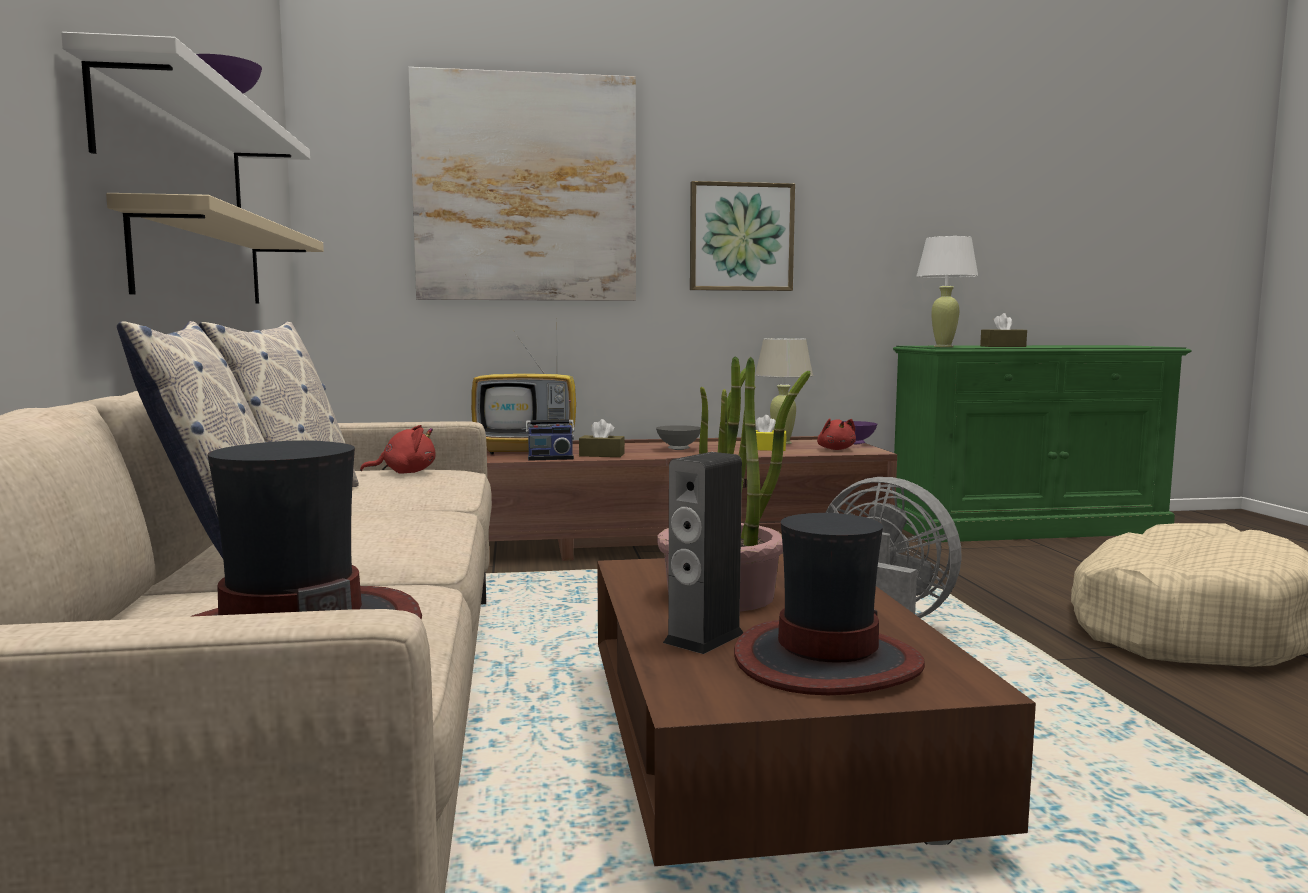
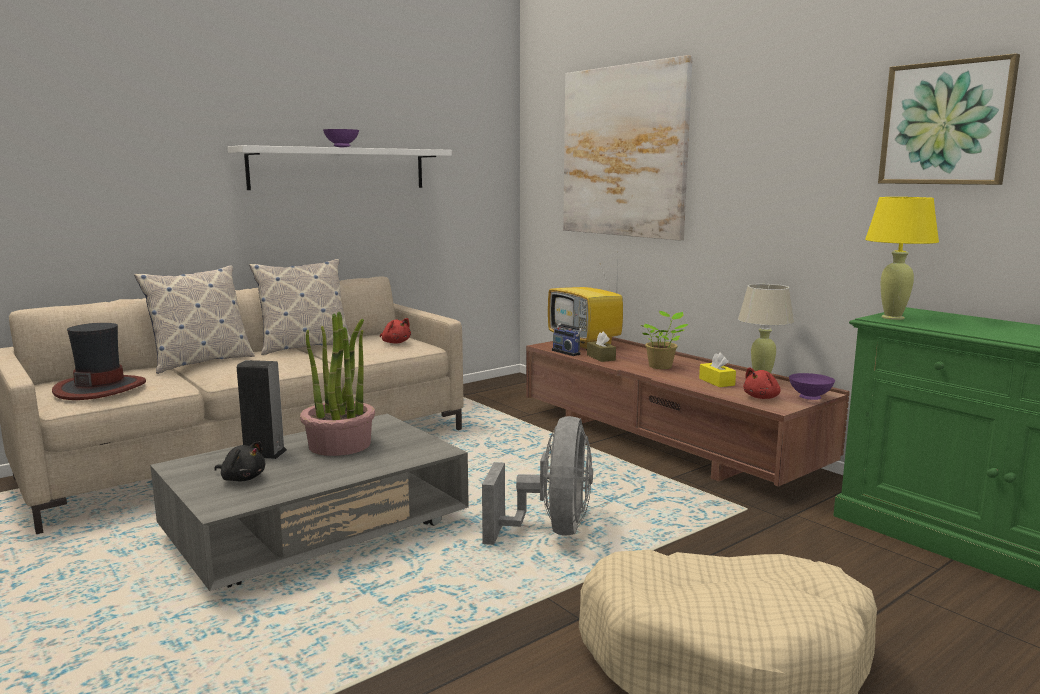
camera: 60 degrees right, 5 degrees up
beige shelf [106,193,324,304] -> none
brown coffee table [597,554,1036,866] -> grey coffee table [150,414,469,591]
grey bowl [656,425,701,450] -> potted plant [640,311,688,369]
picture [690,181,795,291] -> picture moved to [878,53,1020,185]
hat [734,513,925,695] -> black plush toy [214,441,265,481]
white table lamp [916,236,978,347] -> yellow table lamp [865,197,939,320]
brown tissue box [980,313,1027,347] -> none

